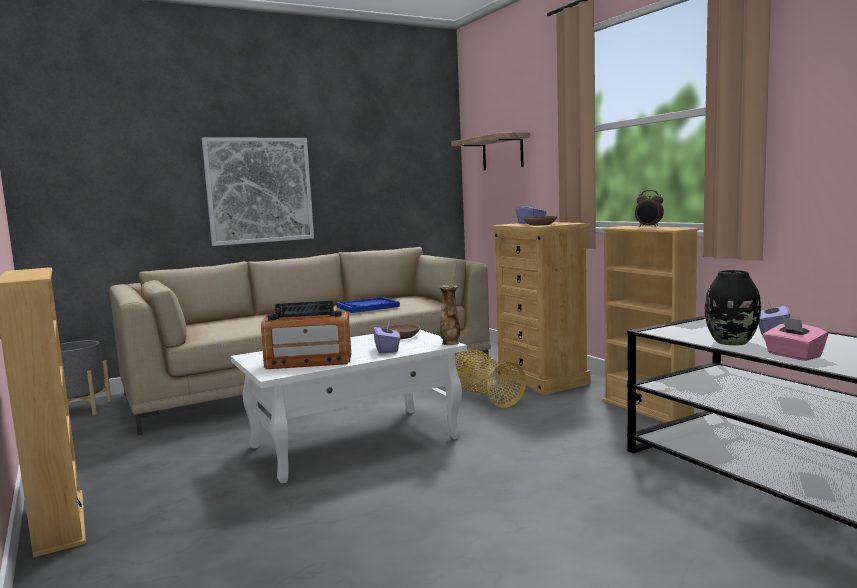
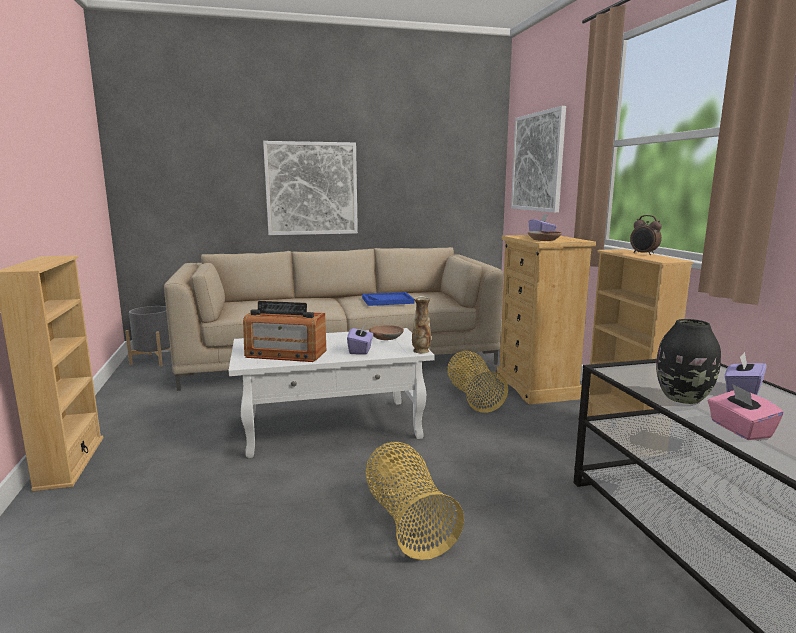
camera: 15 degrees right, 5 degrees up
shelf [451,132,530,170] -> picture [511,106,566,213]
none -> basket [365,442,464,560]

